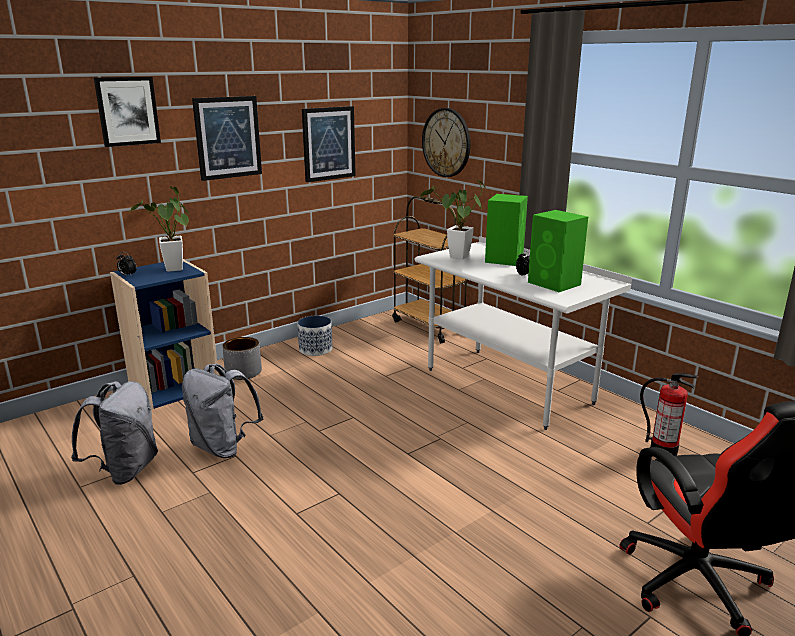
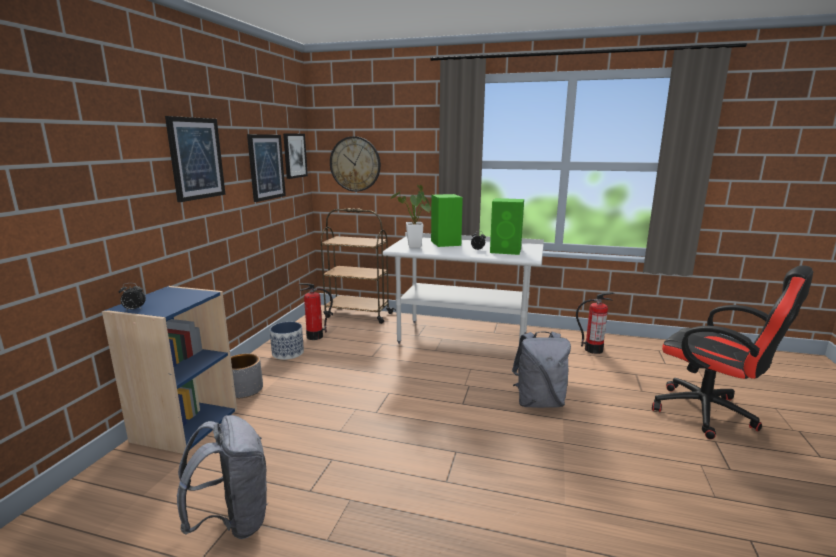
camera: 35 degrees left, 5 degrees down
picture [94,77,161,147] -> picture moved to [283,133,308,179]
potted plant [129,186,189,272] -> none
grey backpack [182,364,263,458] -> grey backpack moved to [512,331,571,408]
none -> fire extinguisher [299,283,333,340]

